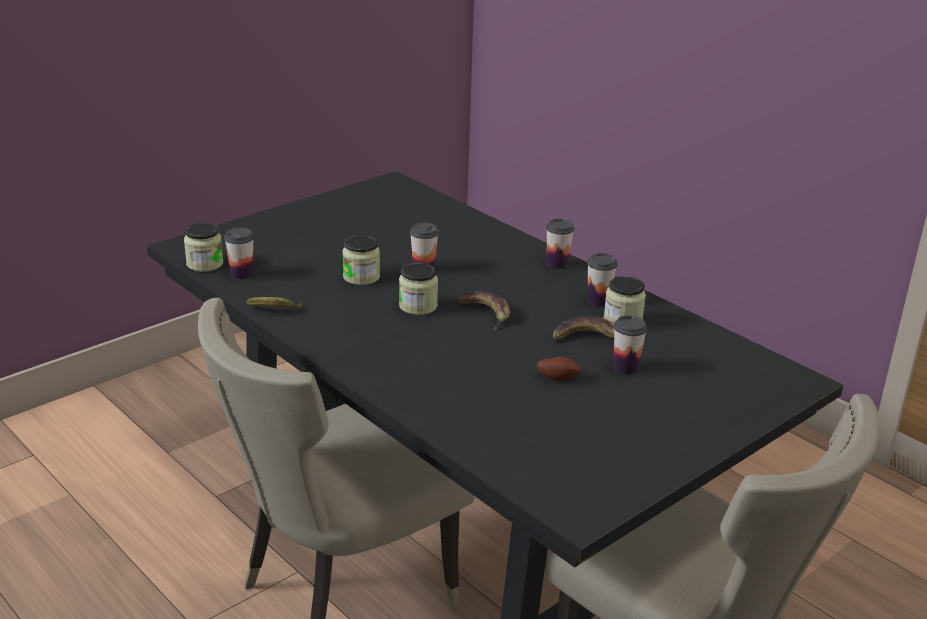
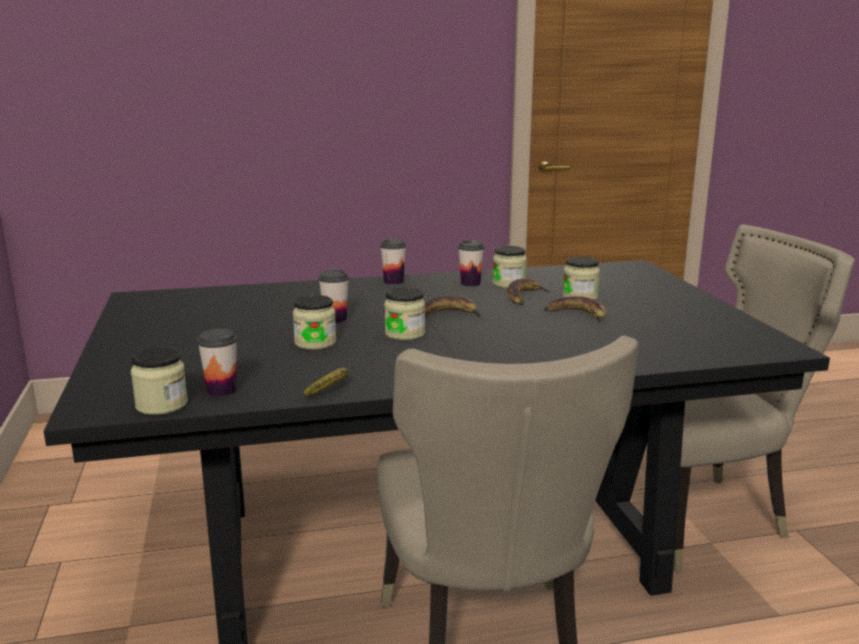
camera: 60 degrees left, 10 degrees down
potato [537,356,581,380] -> banana [544,296,606,326]
cup [614,315,647,374] -> jar [562,257,600,300]

